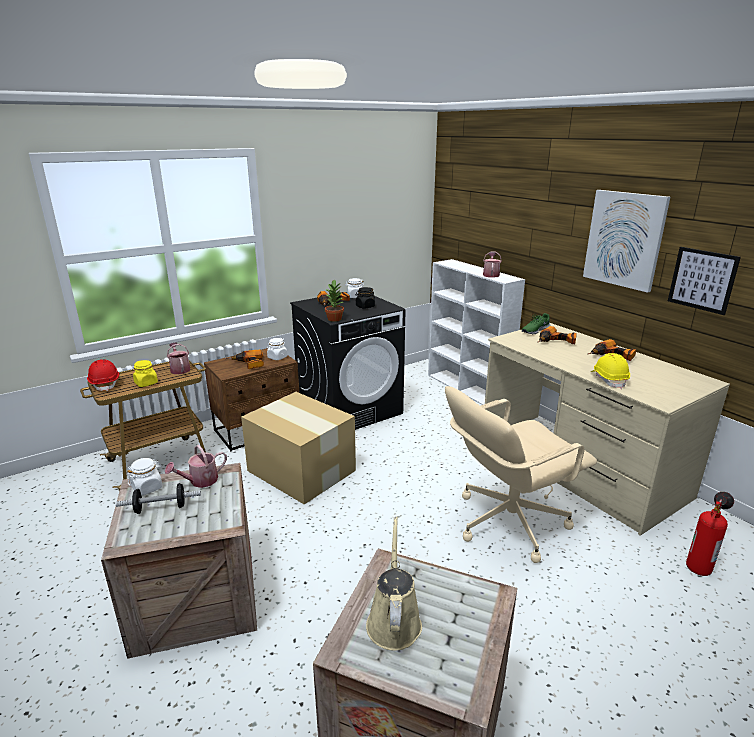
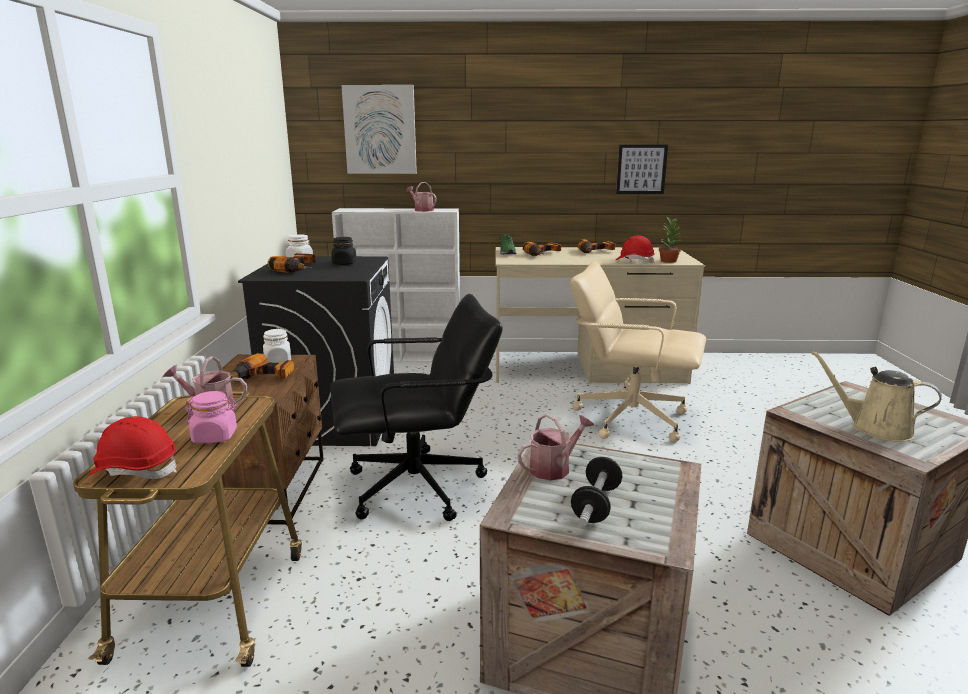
camera: 55 degrees left, 5 degrees down
white jar [127,458,163,496] -> none
yellow jar [133,360,158,387] -> pink jar [185,391,238,443]
watering can [165,445,227,488] -> watering can turned 120 degrees counterclockwise [517,414,594,481]
cardboard box [241,392,356,505] -> black office chair [330,294,503,521]
potted plant [325,279,344,322] -> potted plant moved to [659,217,681,263]
beige office chair [445,386,597,563] -> beige office chair turned 105 degrees clockwise [570,261,706,442]
picture [583,190,670,293] -> picture moved to [341,85,417,174]
yellow hard hat [591,353,630,389] -> red hard hat [616,236,655,263]
fire extinguisher [686,492,734,576] -> none

